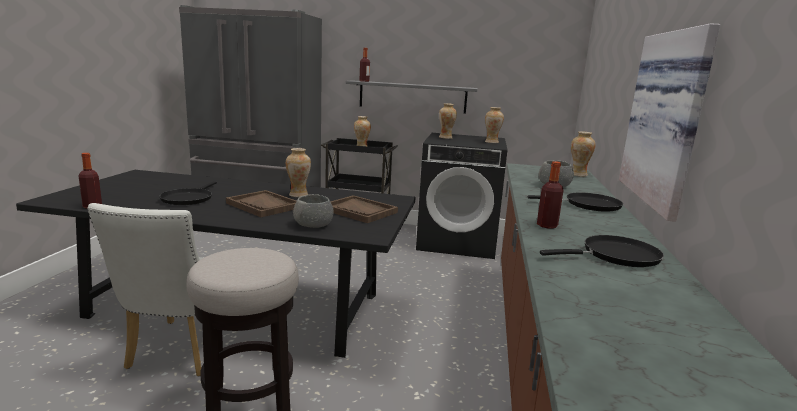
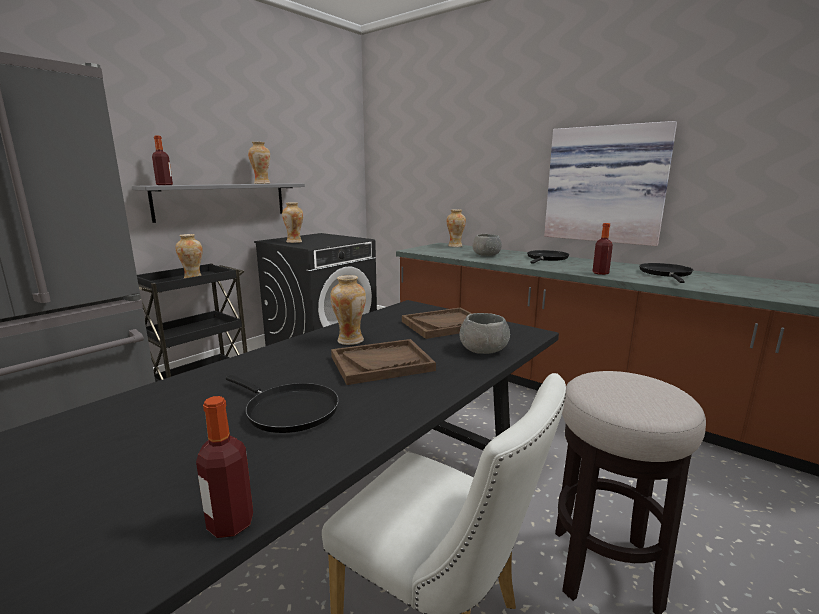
camera: 60 degrees left, 0 degrees up
vase [485,107,504,143] -> vase moved to [248,142,270,184]

